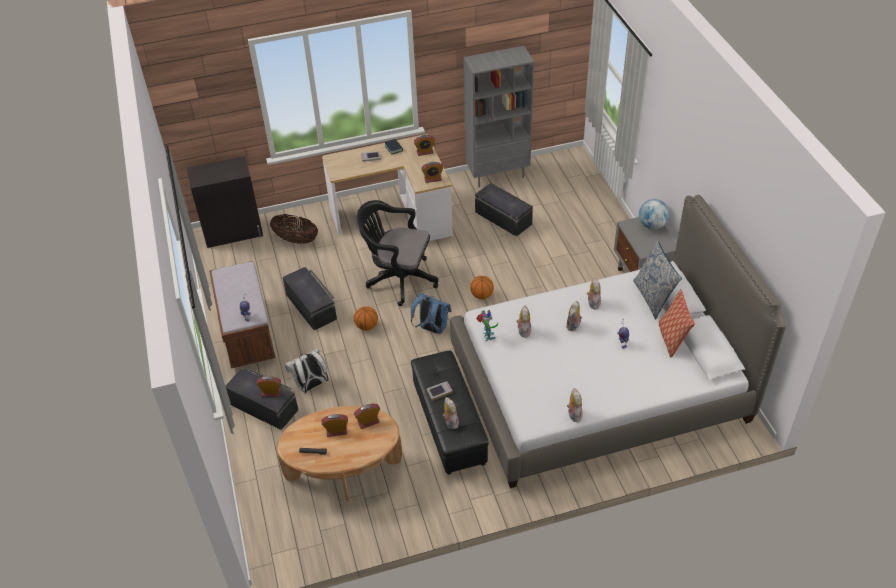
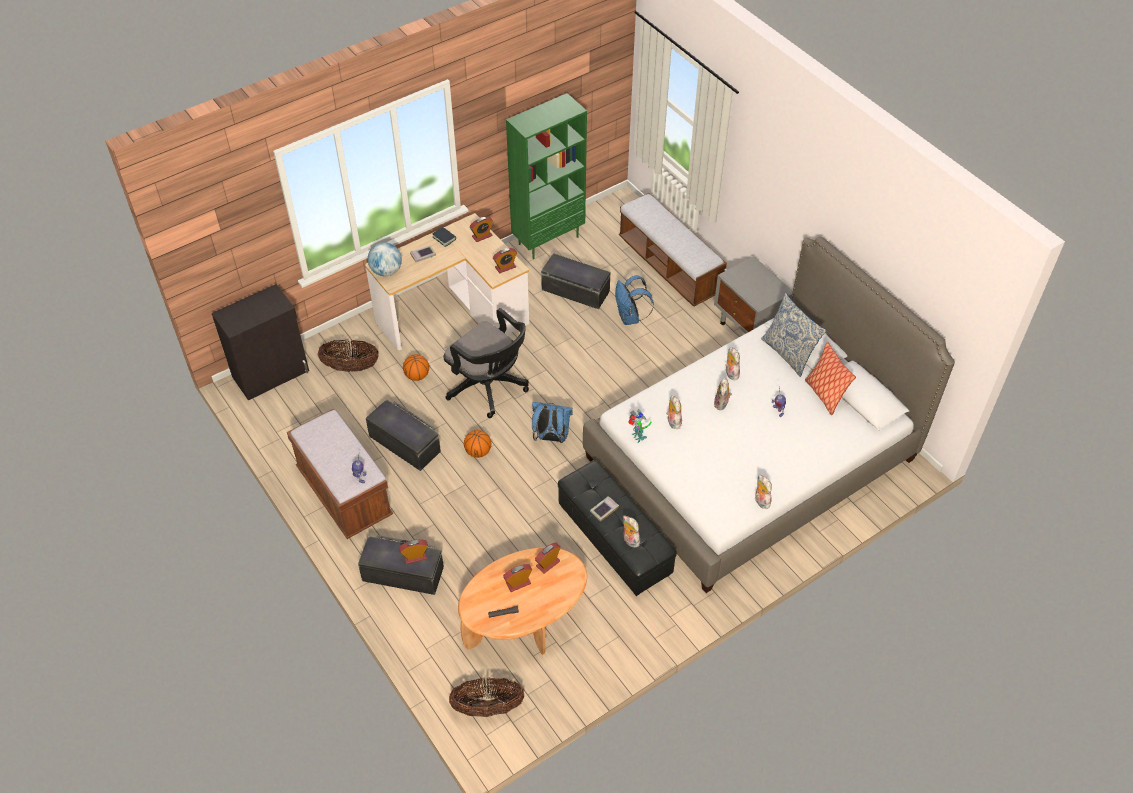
camera: 20 degrees left, 5 degrees up
white backpack [285,348,328,393] -> none
black office chair [357,200,439,306] -> black office chair turned 135 degrees counterclockwise [443,308,529,418]
grey bookcase [463,46,534,187] -> green bookcase [506,93,587,259]
basketball [470,276,494,299] -> basketball moved to [403,354,429,381]
globe [639,199,669,229] -> globe moved to [368,242,402,276]
none -> basket [449,678,524,717]
none -> blue backpack [615,275,654,325]
none -> bench [619,193,727,307]

